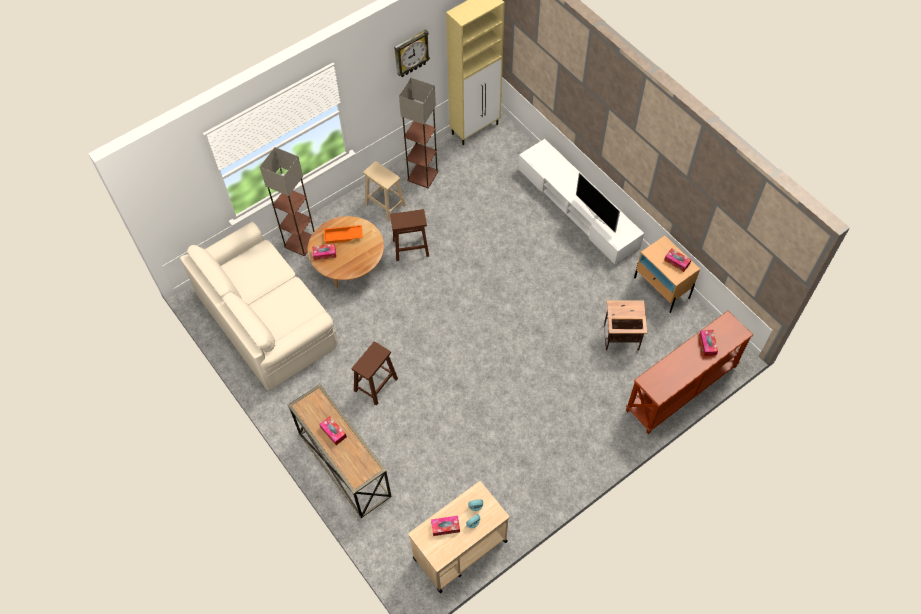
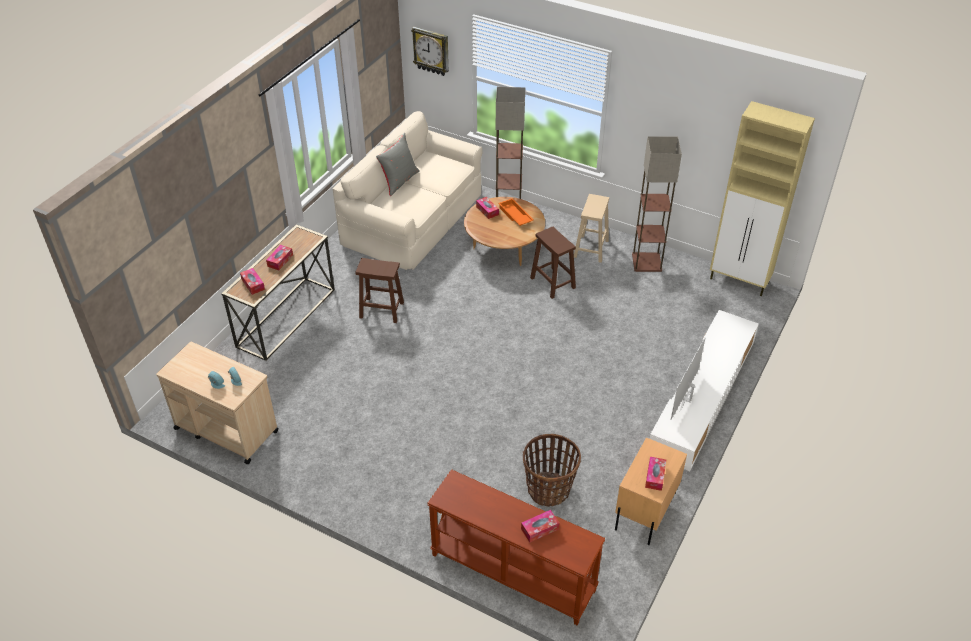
camera: 65 degrees right, 15 degrees down
wall clock [394,29,430,77] -> wall clock moved to [411,27,449,76]
tissue box [431,516,460,536] -> tissue box moved to [240,268,265,295]
side table [604,300,647,350] -> basket [523,434,581,507]
none -> grey pillow [376,133,420,196]

